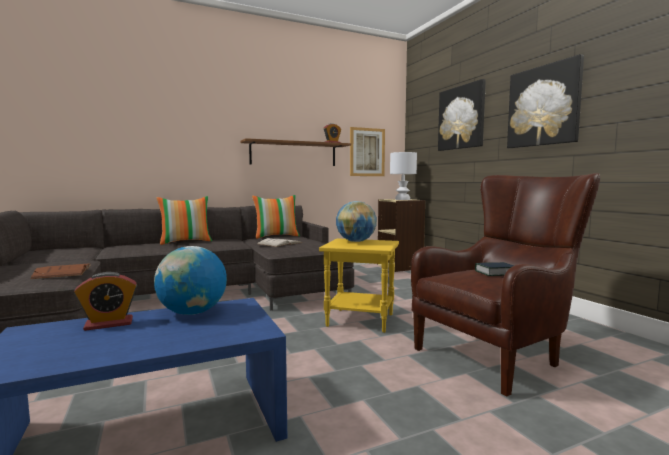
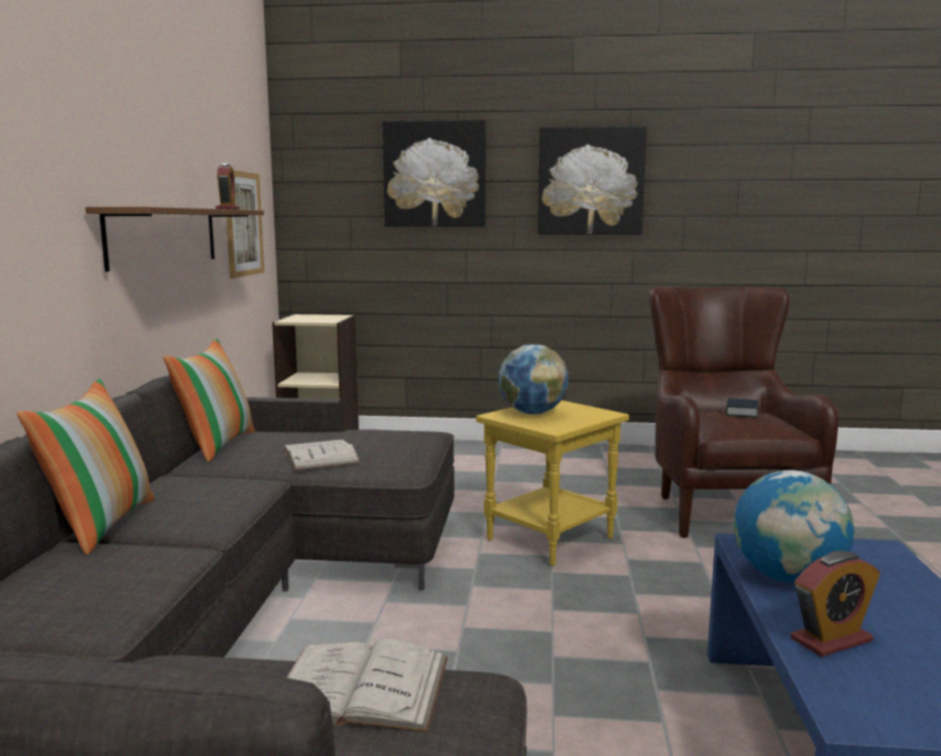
camera: 60 degrees left, 5 degrees up
brown book [30,263,91,279] -> white book [286,638,448,732]
alarm clock [74,272,137,331] -> alarm clock turned 60 degrees clockwise [791,551,880,657]
white table lamp [390,152,417,200] -> none

